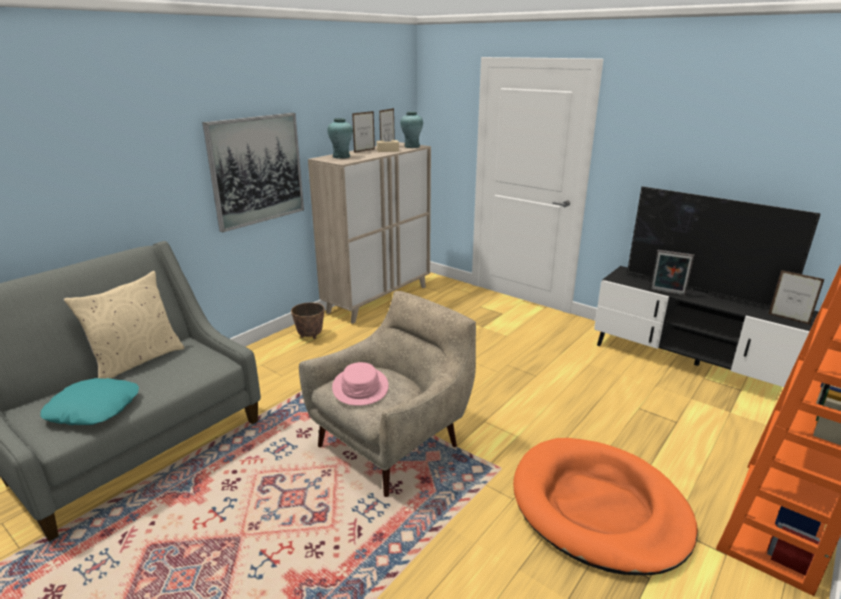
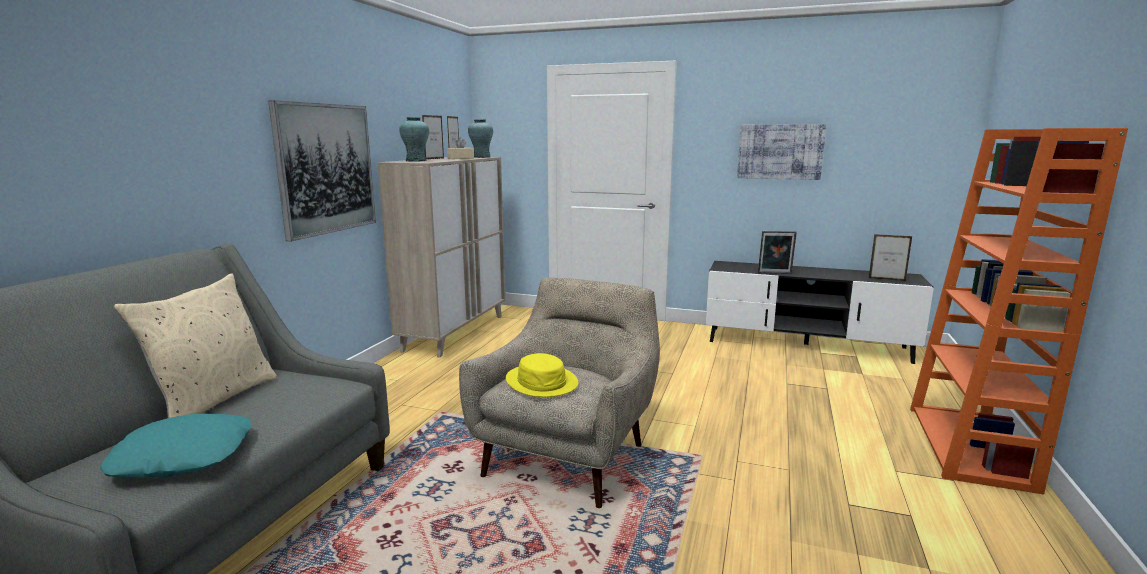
camera: 20 degrees left, 10 degrees down
planter [291,302,325,339] -> none
pink hat [332,362,389,406] -> yellow hat [506,353,579,397]
orange dog bed [513,438,698,575] -> none
television [627,186,821,307] -> none
none -> picture [737,124,826,180]

